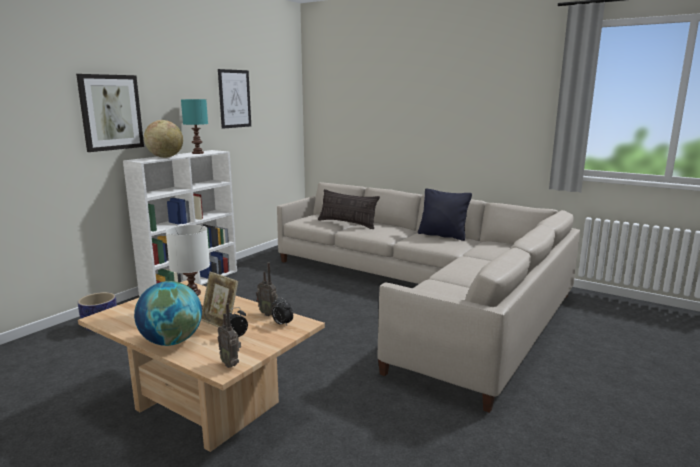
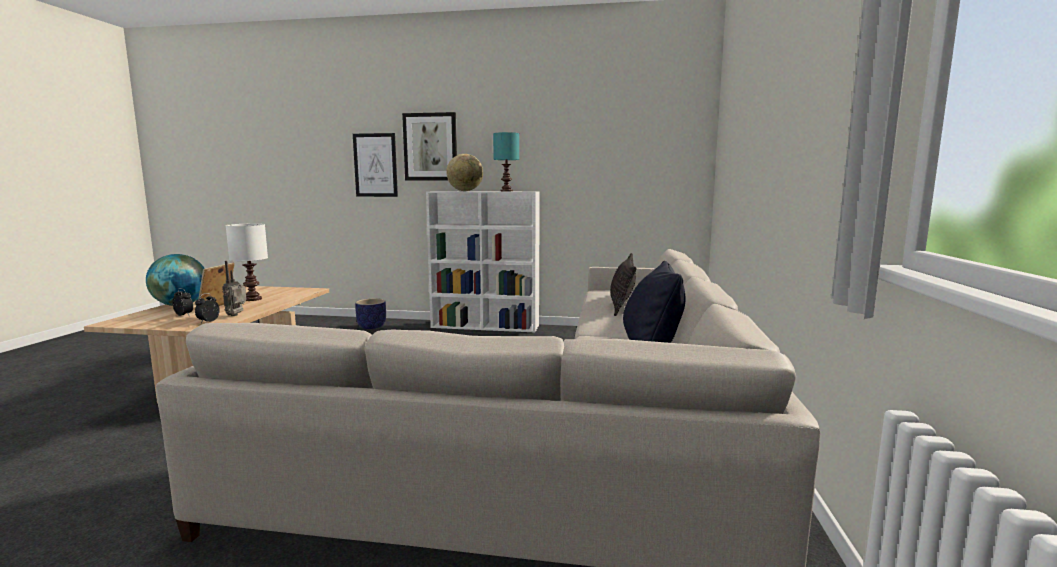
camera: 65 degrees right, 5 degrees down
picture [218,69,251,129] -> picture moved to [353,133,398,197]
radio [218,303,241,368] -> none

